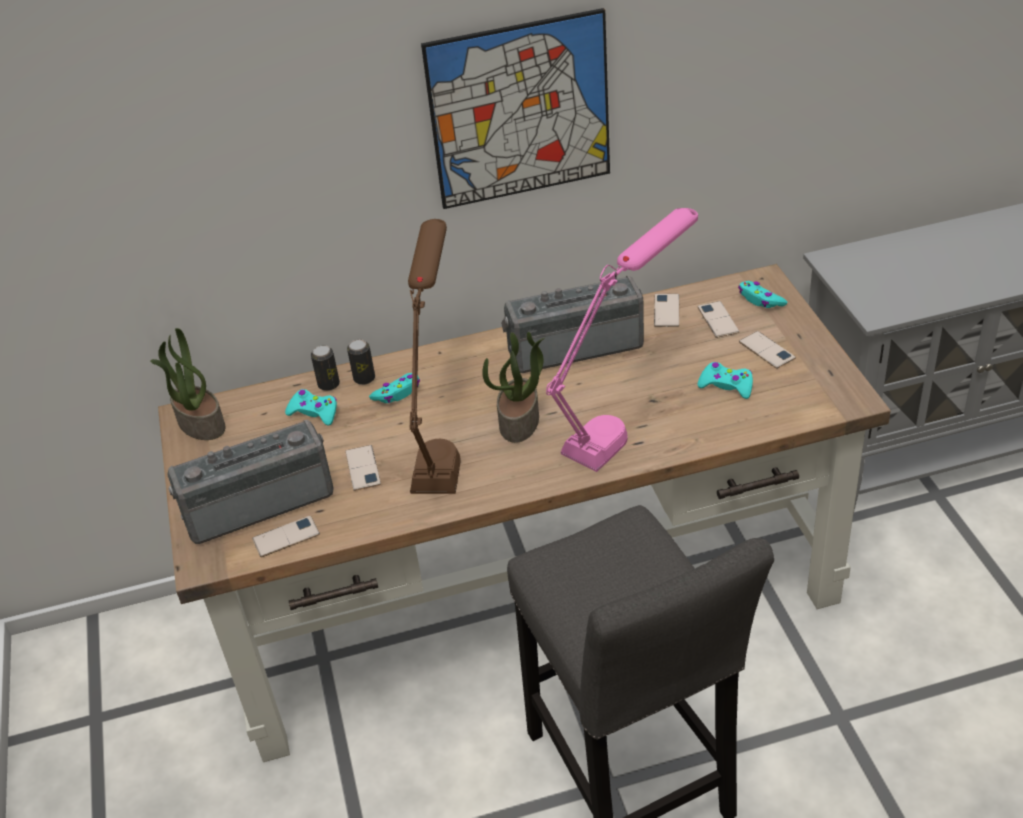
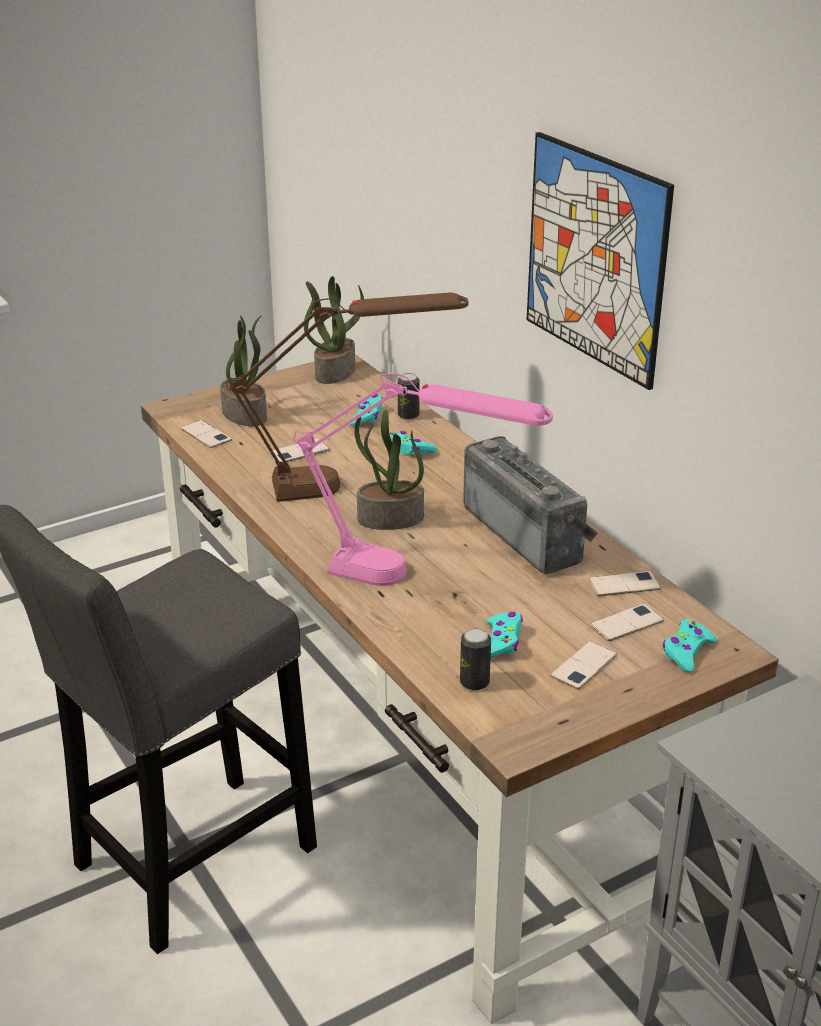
camera: 70 degrees right, 10 degrees down
radio [167,420,334,544] -> potted plant [220,315,267,426]
can [347,339,375,385] -> can moved to [460,628,491,691]

